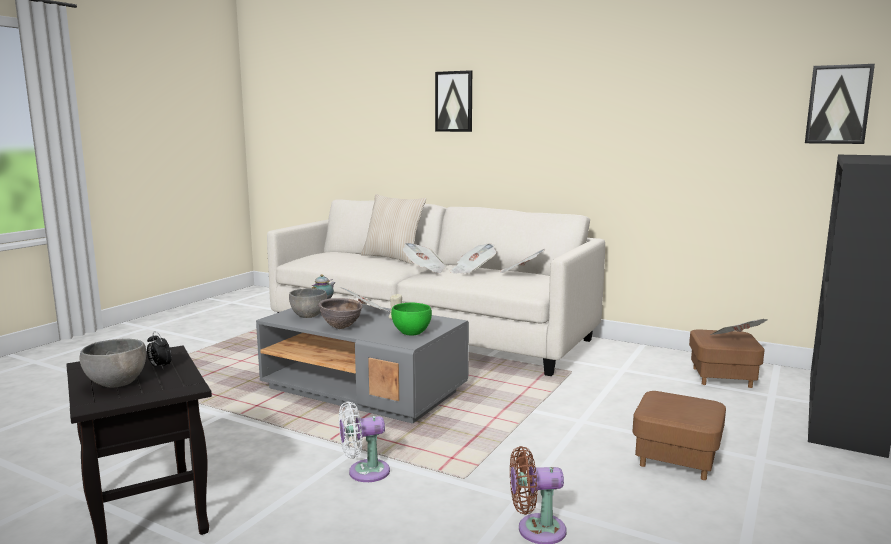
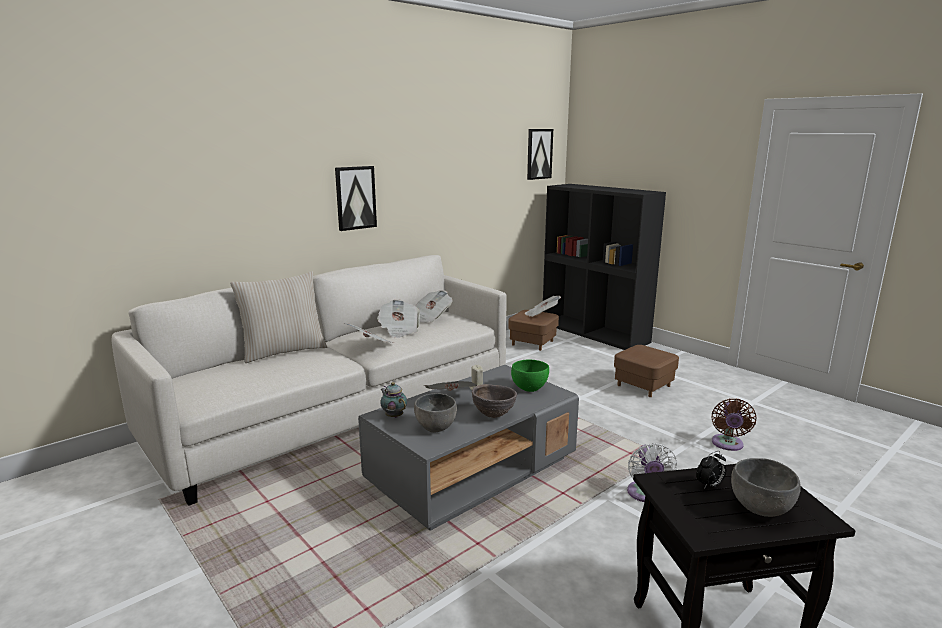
camera: 70 degrees left, 5 degrees up
picture [435,70,472,132] -> picture moved to [335,166,377,231]

